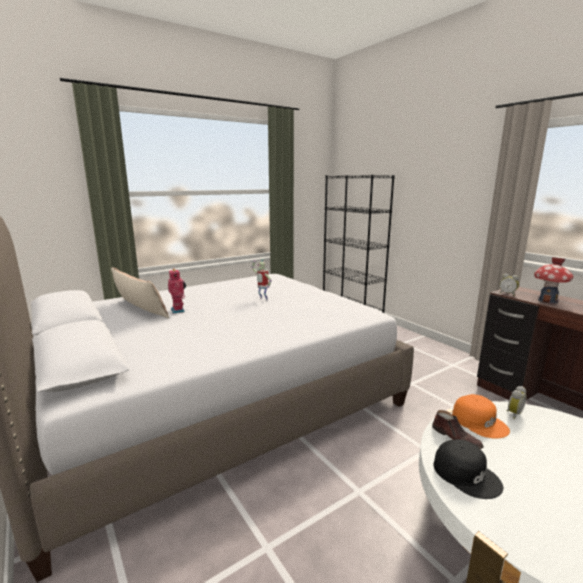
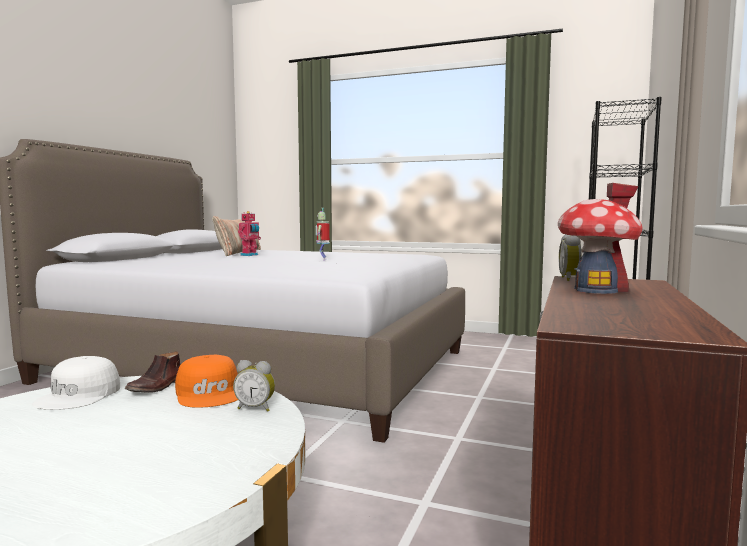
camera: 55 degrees right, 10 degrees down
black cap [433,439,503,499] -> white cap [32,356,120,410]
orange cap [452,394,510,439] -> orange cap turned 45 degrees counterclockwise [175,355,238,408]

